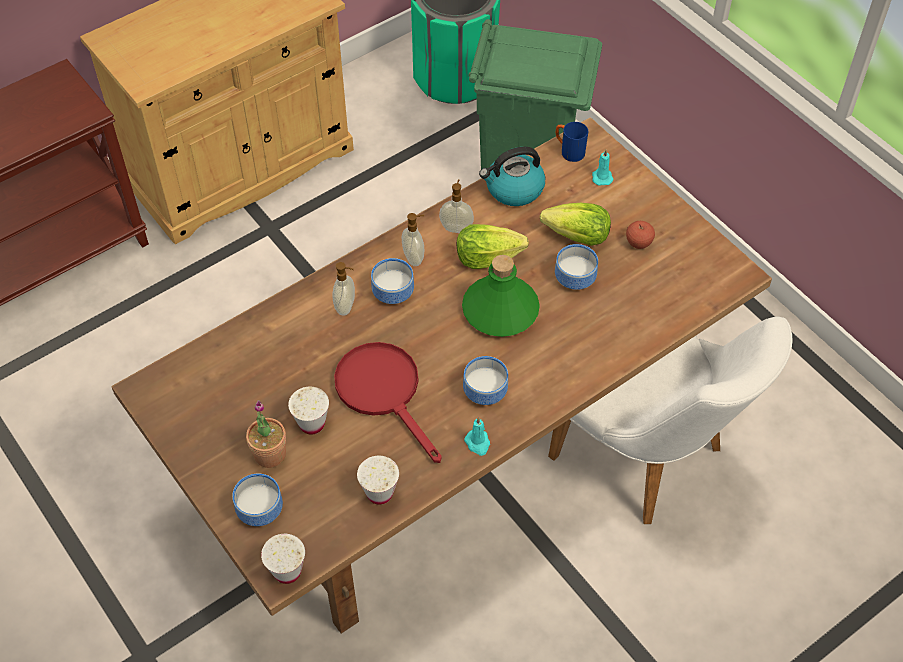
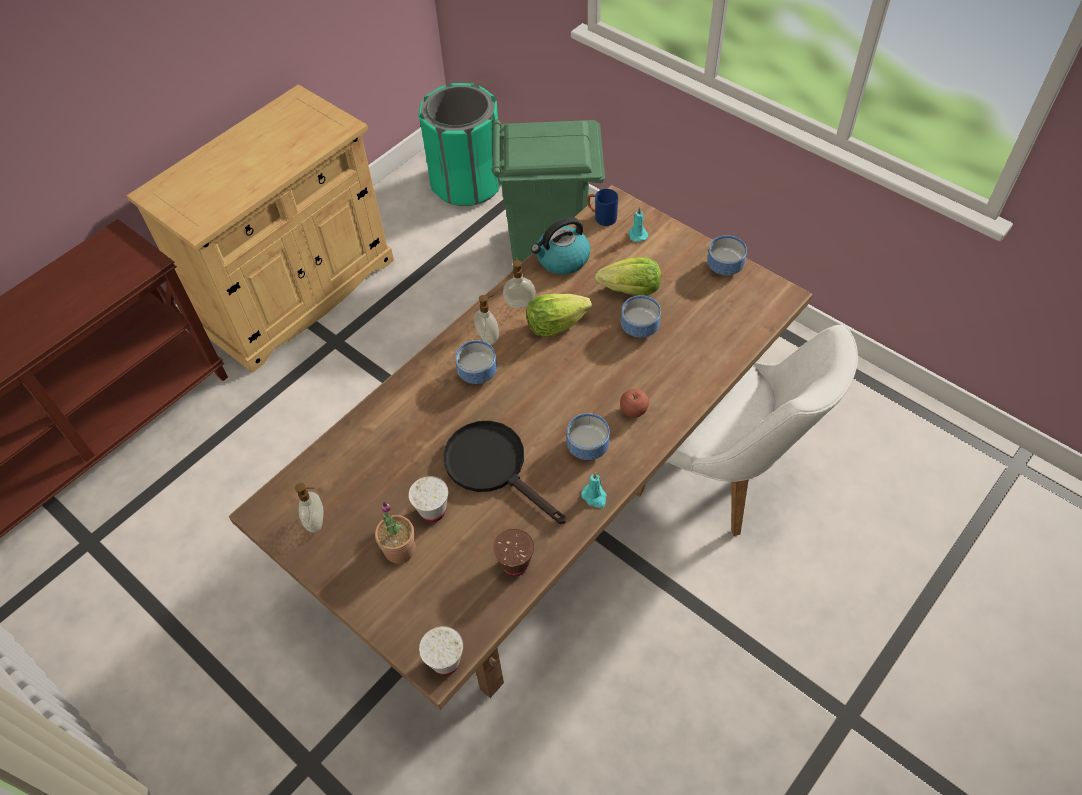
camera: 10 degrees left, 0 degrees up
bowl [232,474,283,526] -> bowl moved to [707,235,747,275]
soap dispenser [332,262,355,315] -> soap dispenser moved to [295,483,324,532]
red frying pan [334,342,442,463] -> black frying pan [444,421,566,524]
white cup [357,456,399,505] -> brown cup [493,529,534,576]
green bottle [462,255,540,337] -> none
apple [626,221,655,249] -> apple moved to [620,389,649,418]

